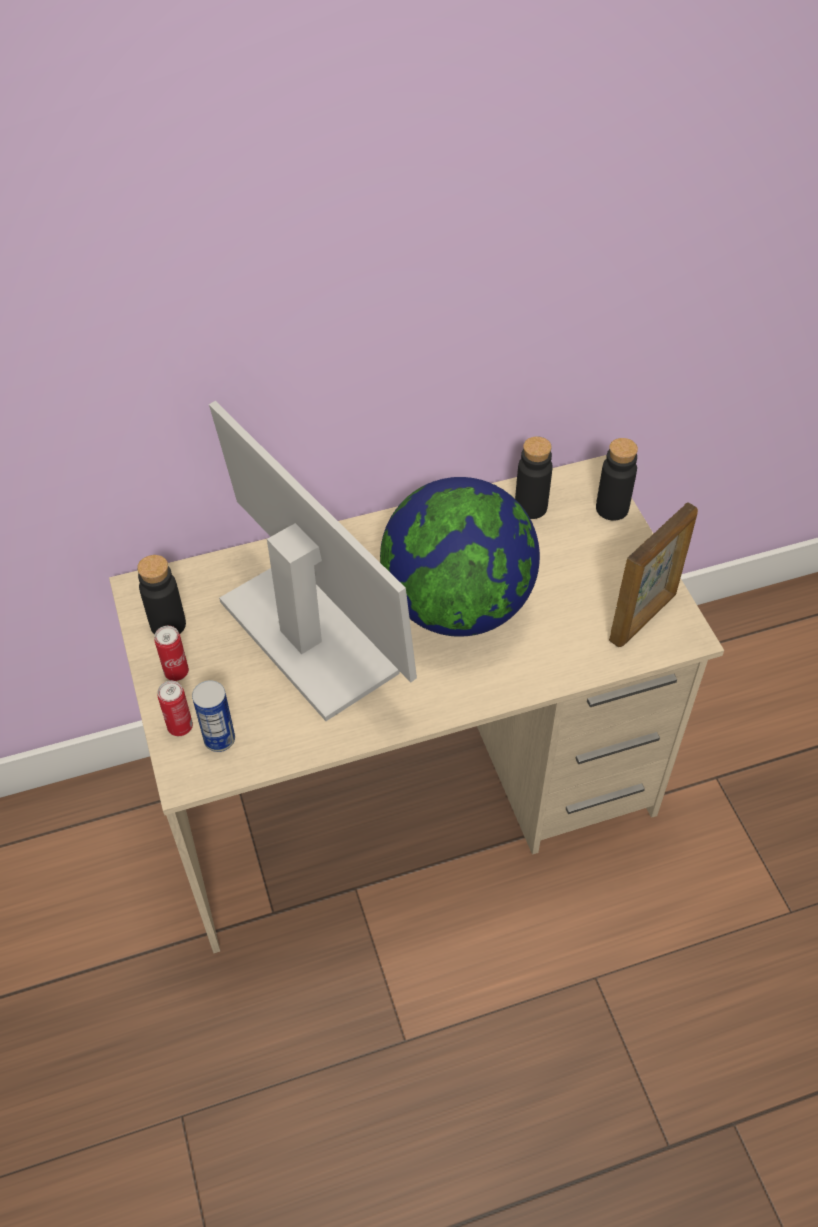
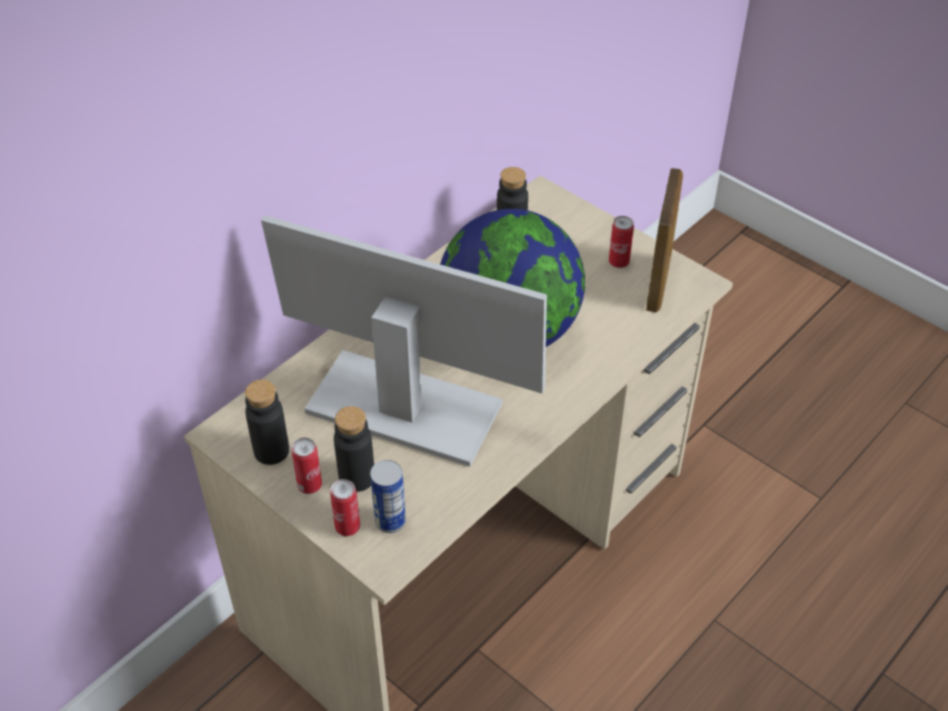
camera: 30 degrees left, 5 degrees down
black bottle [596,438,638,521] -> black bottle moved to [334,406,374,492]
none -> can [609,216,634,268]

